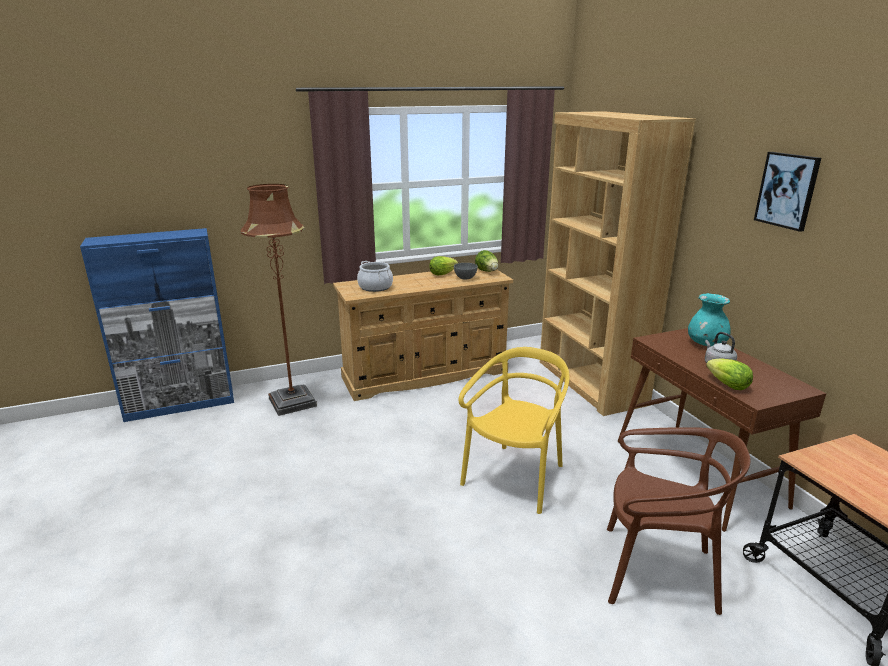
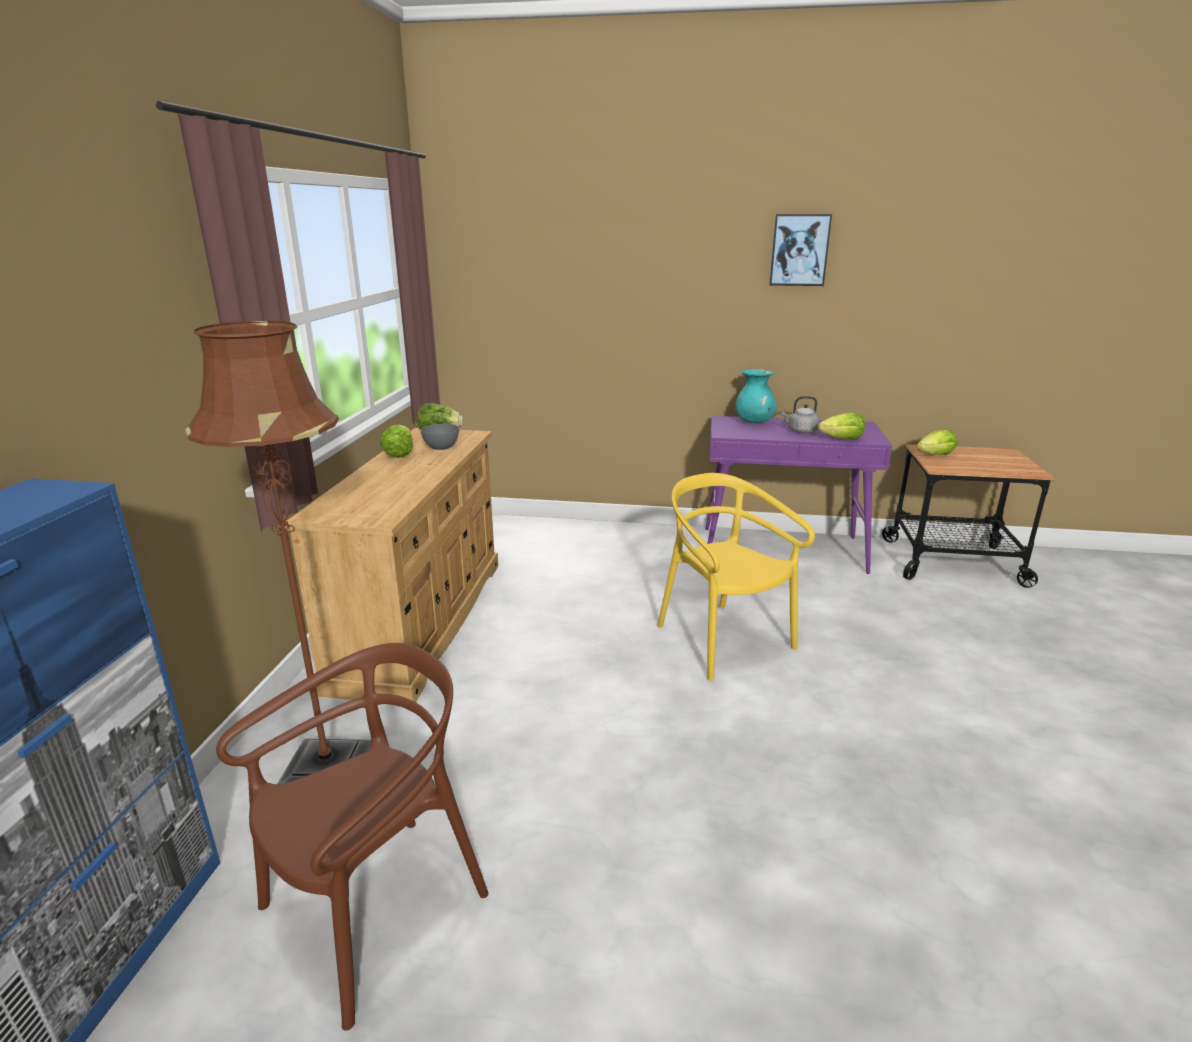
camera: 60 degrees left, 0 degrees up
cooking pot [357,261,393,292] -> none
brown bookcase [540,111,696,416] -> none
brown chair [607,427,751,615] -> brown chair moved to [216,643,488,1031]
brown console table [618,328,826,532] -> purple console table [705,416,892,574]
none -> lettuce [917,429,957,455]

